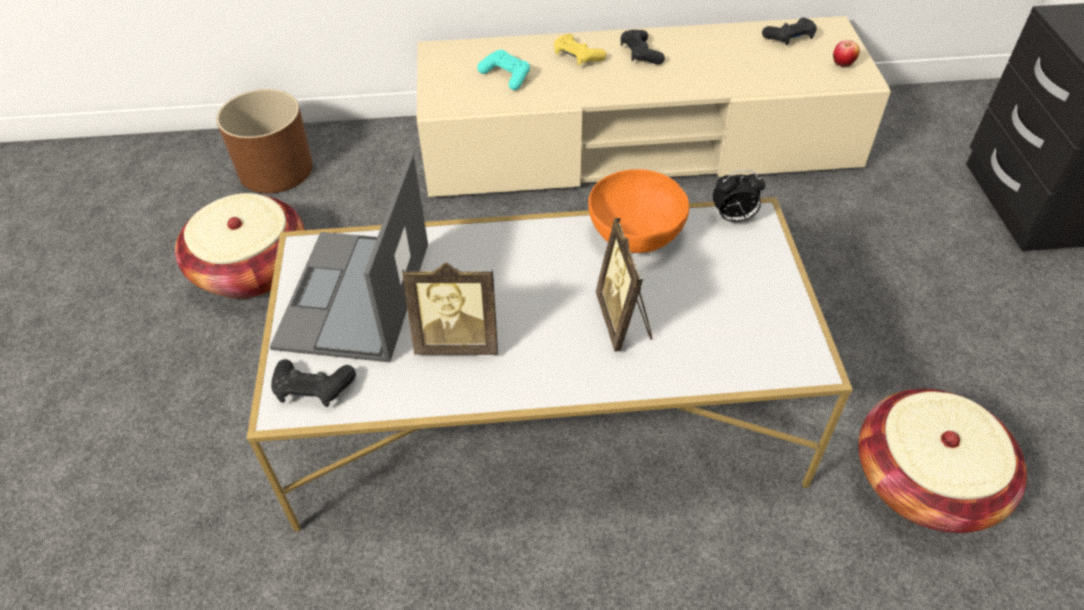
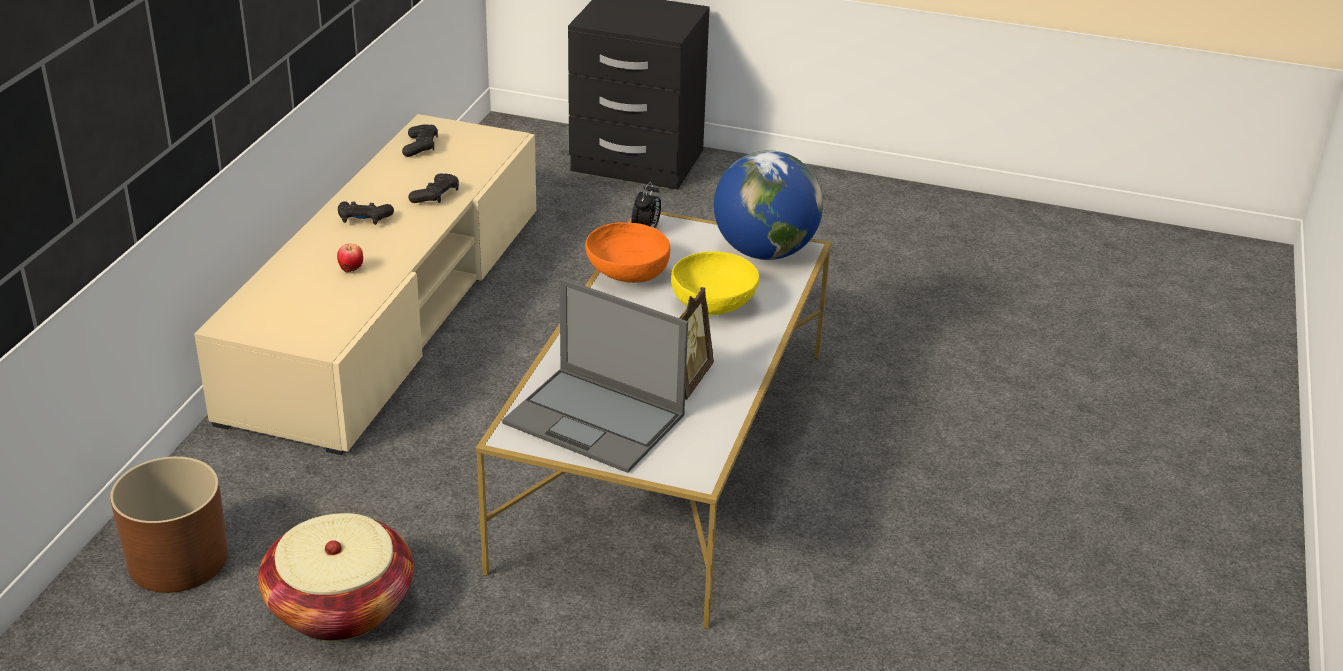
camera: 70 degrees left, 15 degrees down
black game controller [271,359,356,407] -> black game controller moved to [408,174,459,203]
turquoise game controller [477,50,530,90] -> none
yellow game controller [554,34,606,65] -> none
picture frame [596,218,652,352] -> yellow bowl [671,251,759,315]
apple [833,40,860,67] -> apple moved to [337,244,363,272]
basket [858,389,1027,533] -> none
none -> globe [714,150,823,260]

